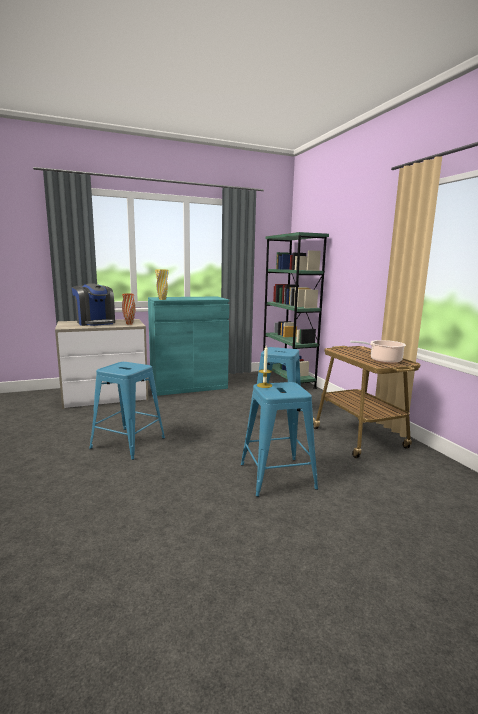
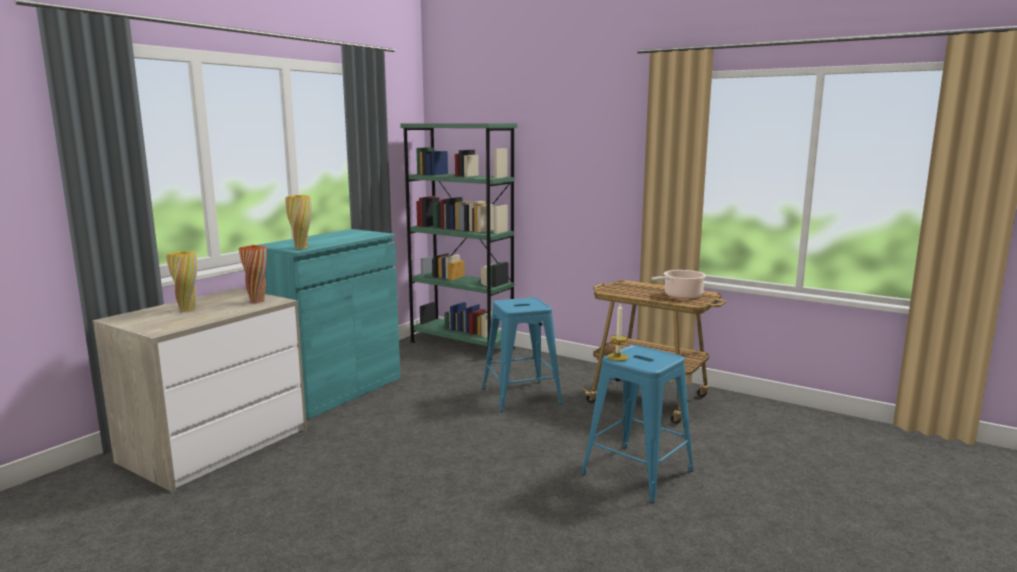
camera: 35 degrees left, 0 degrees up
coffee machine [72,283,115,326] -> yellow vase [166,251,197,312]
blue stool [89,362,165,460] -> none

